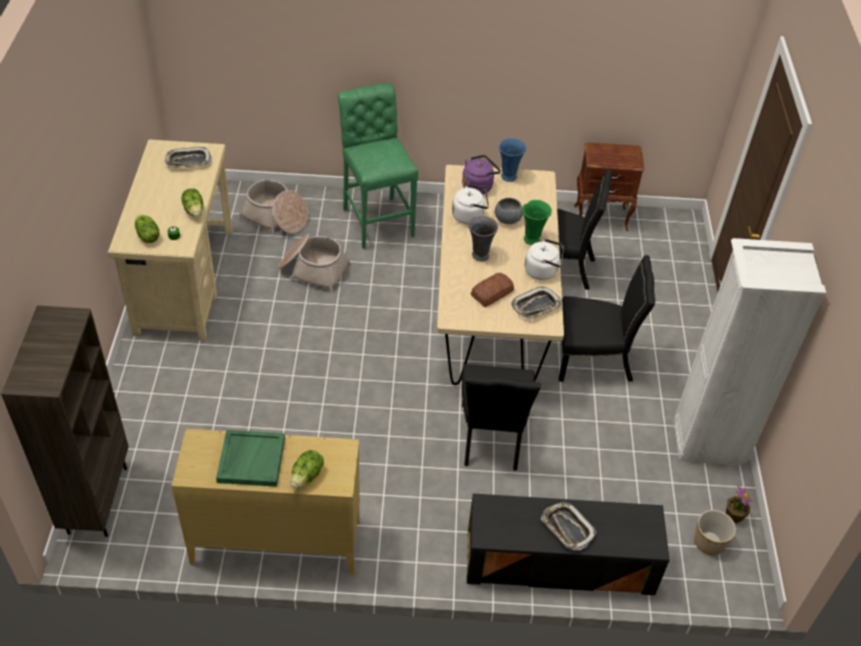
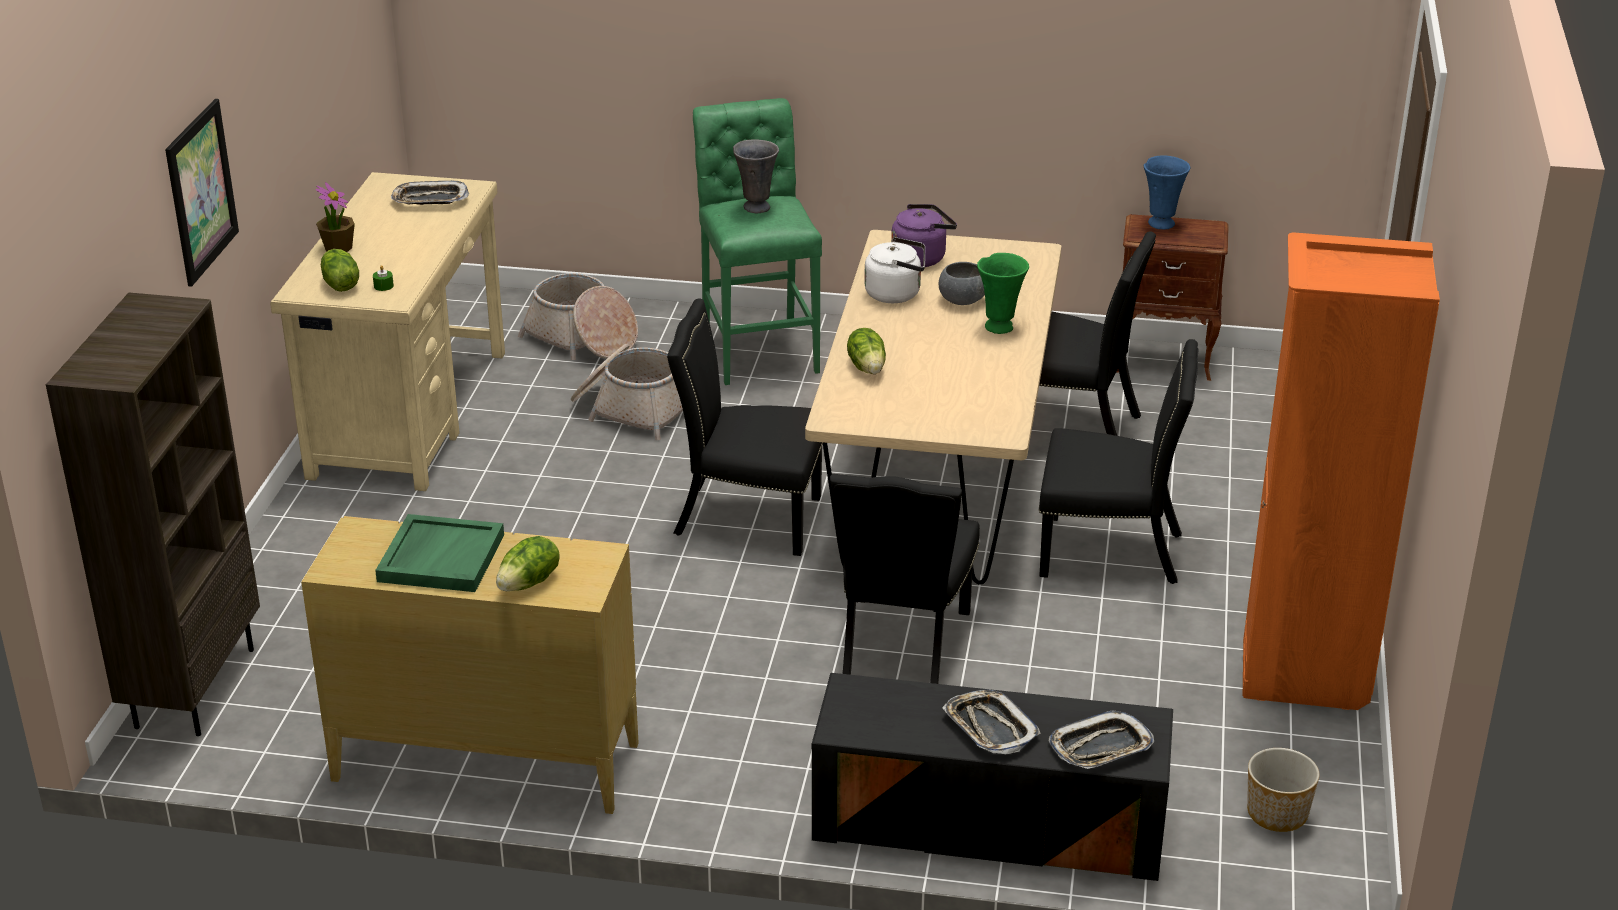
camera: 10 degrees right, 15 degrees down
lettuce [181,188,203,218] -> lettuce moved to [847,328,886,374]
grey vase [469,216,498,261] -> grey vase moved to [733,139,779,213]
bread [471,273,514,308] -> none
blue vase [499,138,526,182] -> blue vase moved to [1144,155,1190,230]
tray [511,286,562,320] -> tray moved to [1048,710,1154,769]
white kettle [525,239,564,280] -> none
white cabinet [674,238,826,465] -> orange cabinet [1243,233,1440,710]
potted plant [726,486,752,523] -> potted plant moved to [316,182,355,252]
none -> picture [165,99,239,287]
none -> black chair [667,298,823,556]

